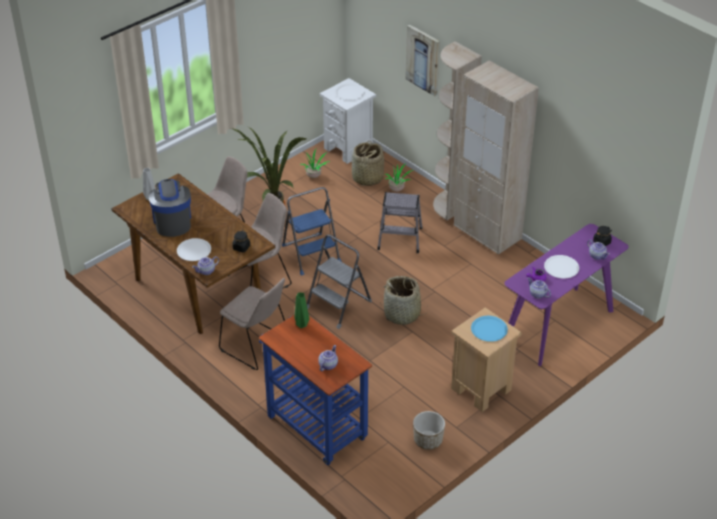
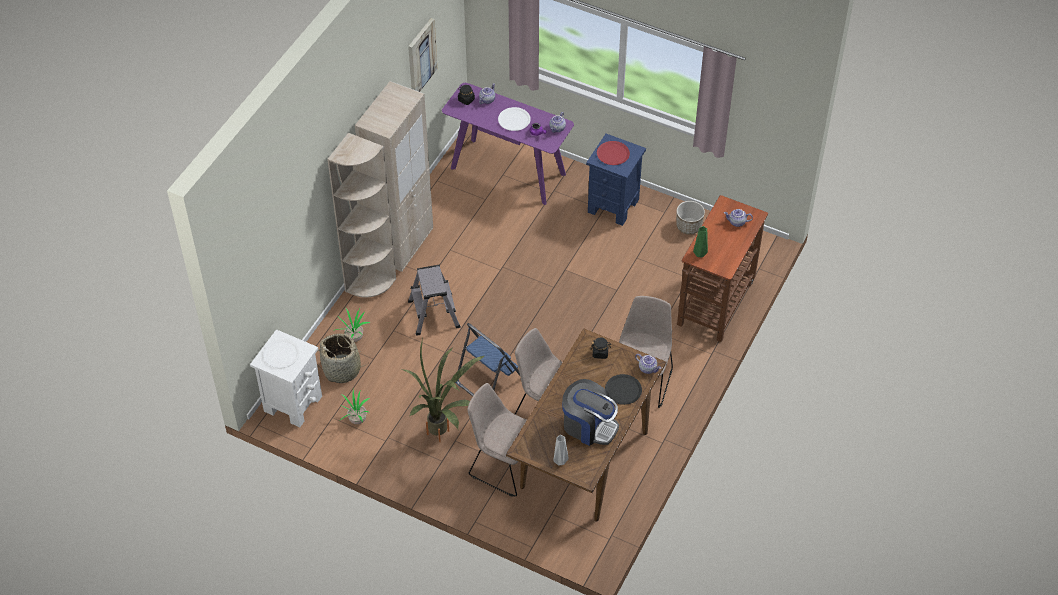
camera: 110 degrees left, 10 degrees up
coffee machine [149,179,191,237] -> coffee machine turned 120 degrees counterclockwise [562,379,619,446]
white plate [177,238,211,261] -> black plate [605,374,642,405]
blue cart [259,315,372,465] -> brown cart [677,195,768,342]
grey step ladder [307,234,372,329] -> none
basket [380,276,428,325] -> none
picture [405,24,440,96] -> picture moved to [408,18,437,92]
beige nightstand [451,307,522,412] -> blue nightstand [586,134,646,226]
blue plate [471,316,508,342] -> red plate [597,141,630,165]

